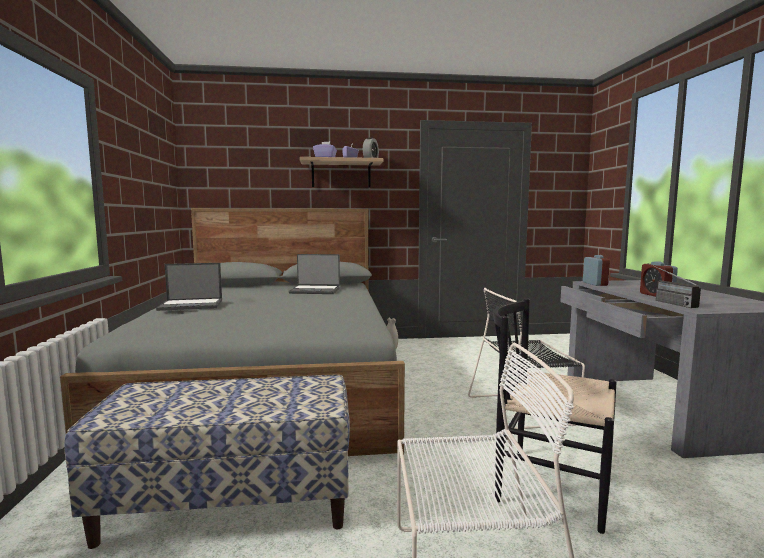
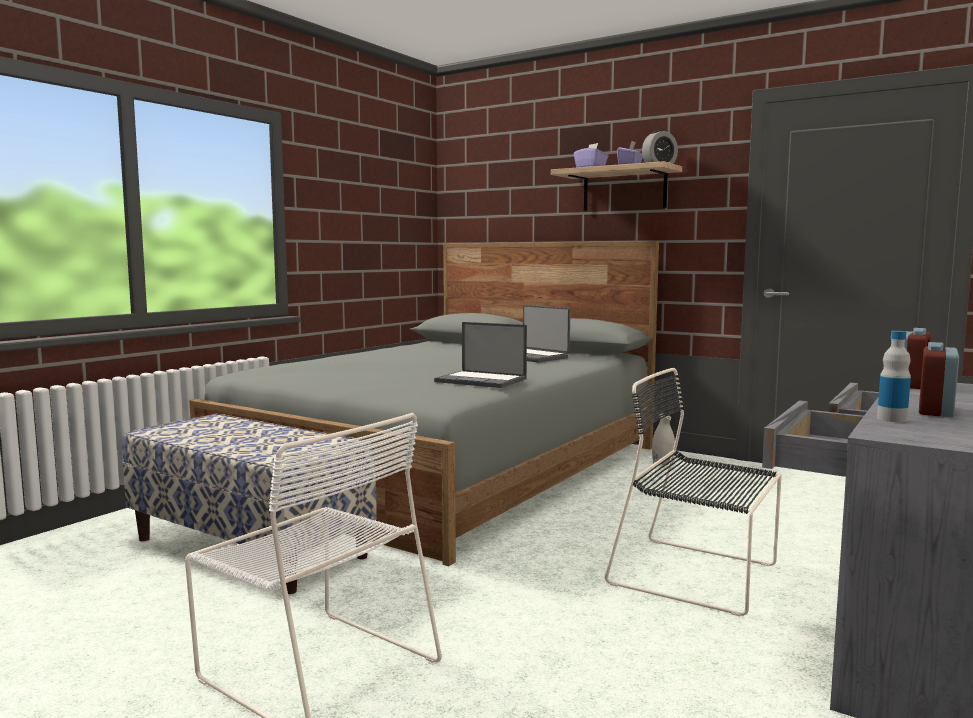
camera: 40 degrees right, 0 degrees up
laptop [156,263,222,311] -> laptop moved to [434,322,527,388]
black chair [493,298,617,534] -> none
radio [648,263,701,308] -> bottle [877,331,911,422]

